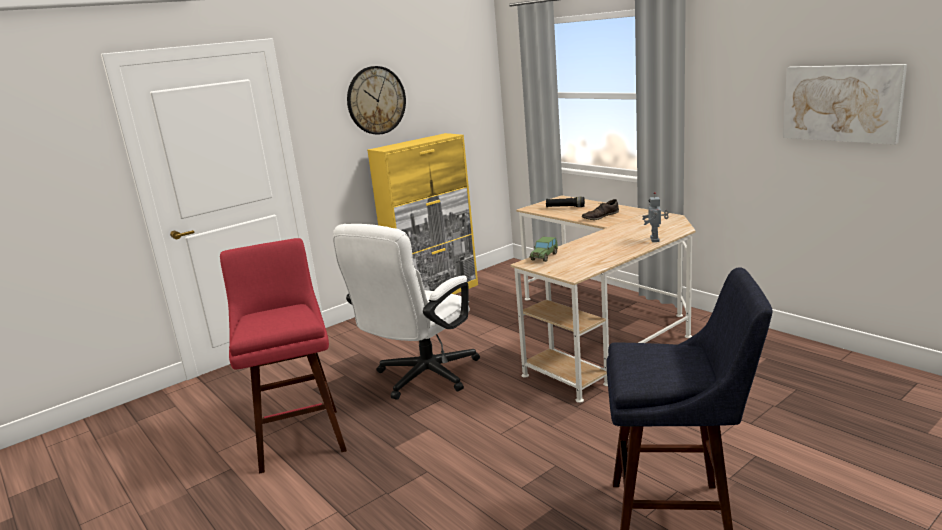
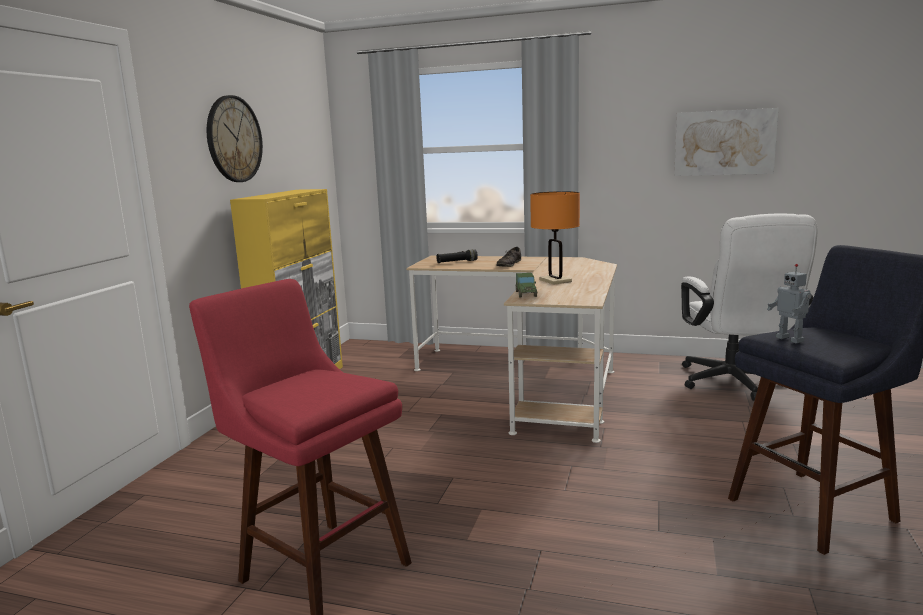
camera: 35 degrees left, 5 degrees down
white office chair [333,224,480,400] -> white office chair moved to [681,213,818,401]
toy robot [642,192,669,242] -> toy robot moved to [767,264,811,343]
none -> orange table lamp [530,191,580,285]

